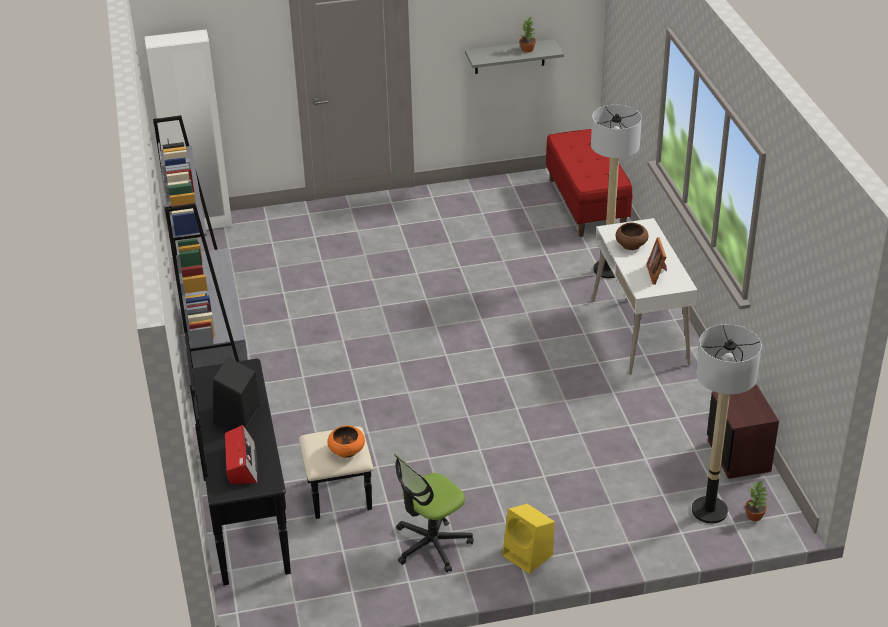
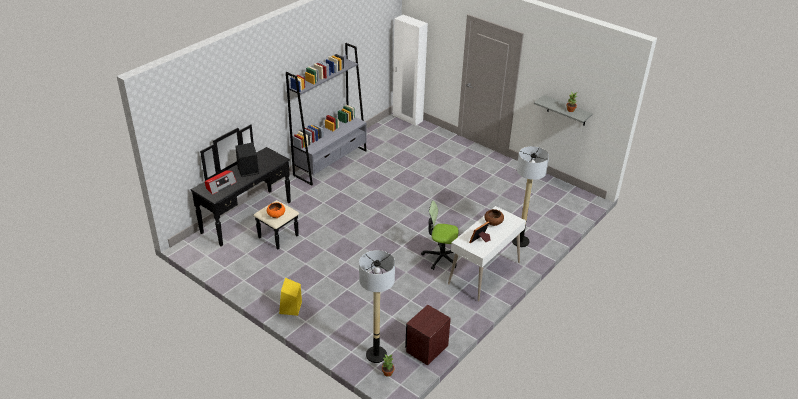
camera: 50 degrees right, 0 degrees up
office chair [394,453,474,573] -> office chair moved to [421,200,459,270]
red bench [546,129,633,237] -> none

